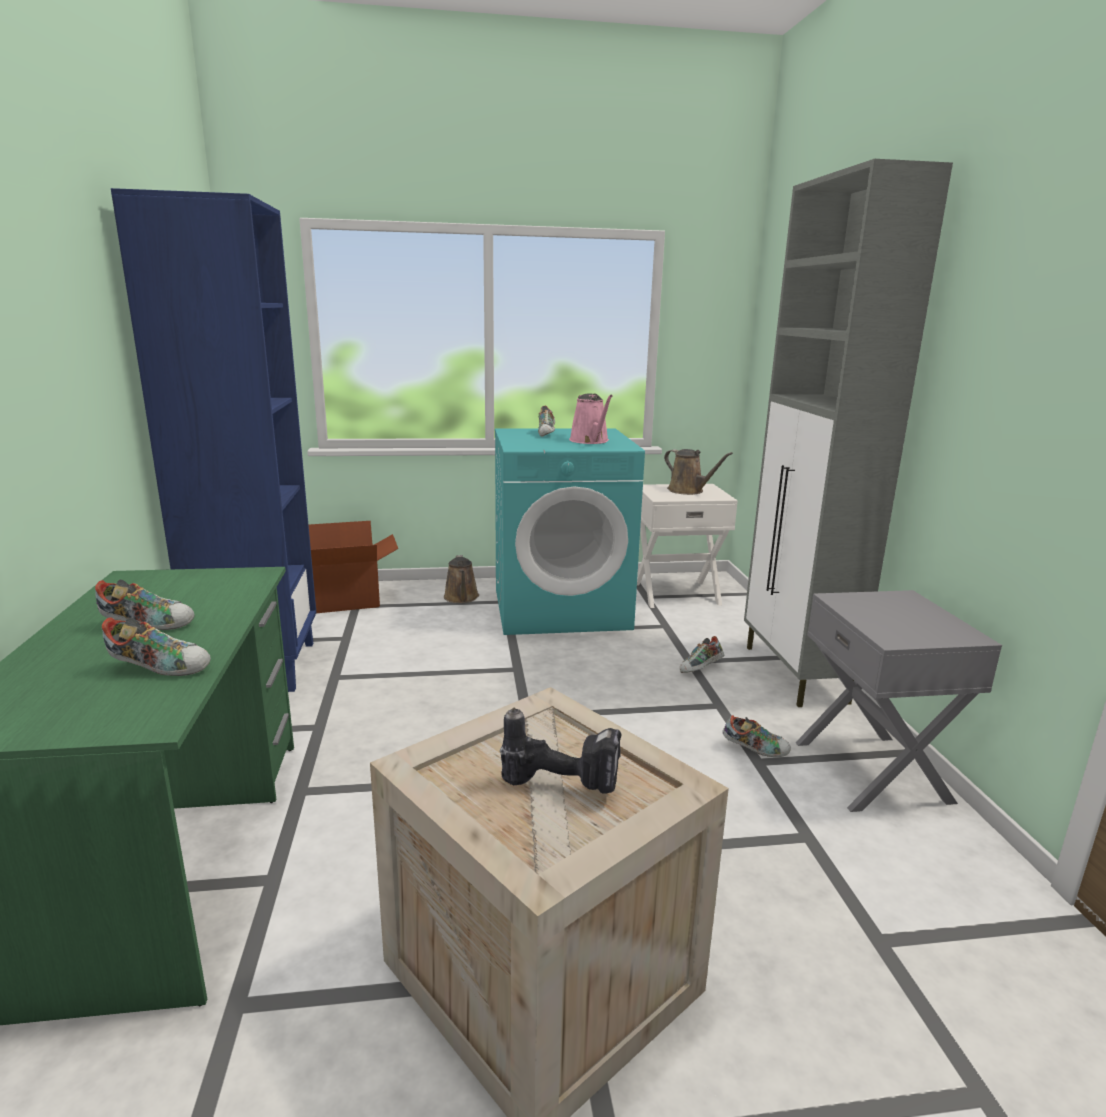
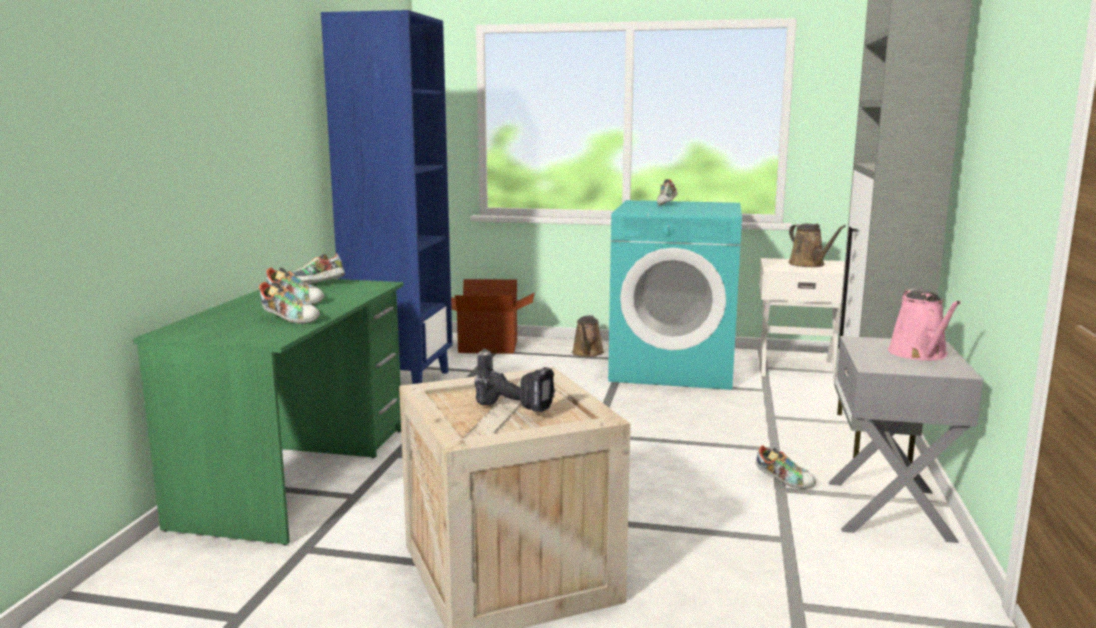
camera: 20 degrees right, 5 degrees down
pink watering can [569,393,613,444] -> pink watering can moved to [888,289,961,361]
shoe [679,636,724,673] -> shoe moved to [293,253,345,284]

